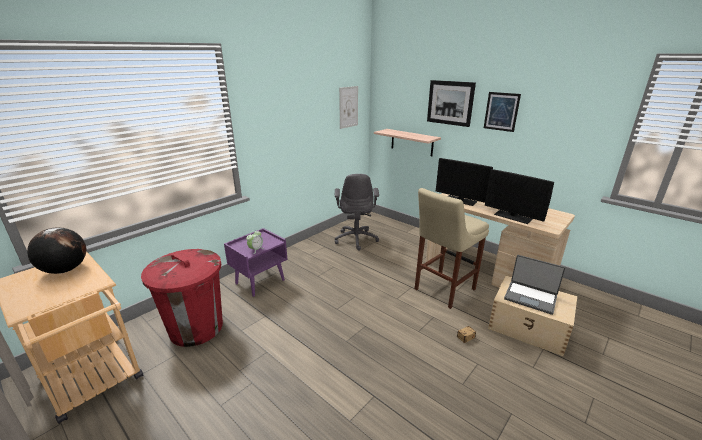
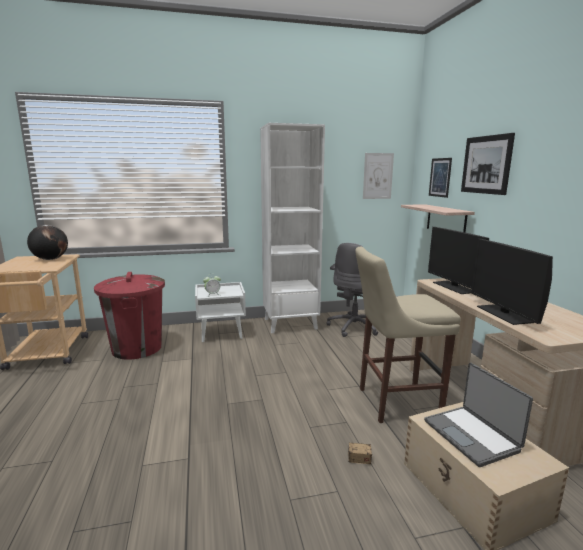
camera: 35 degrees right, 10 degrees down
purple nightstand [224,228,288,297] -> white nightstand [195,282,246,342]
picture [484,92,521,132] -> picture moved to [429,158,452,198]
none -> white bookcase [260,123,325,333]

